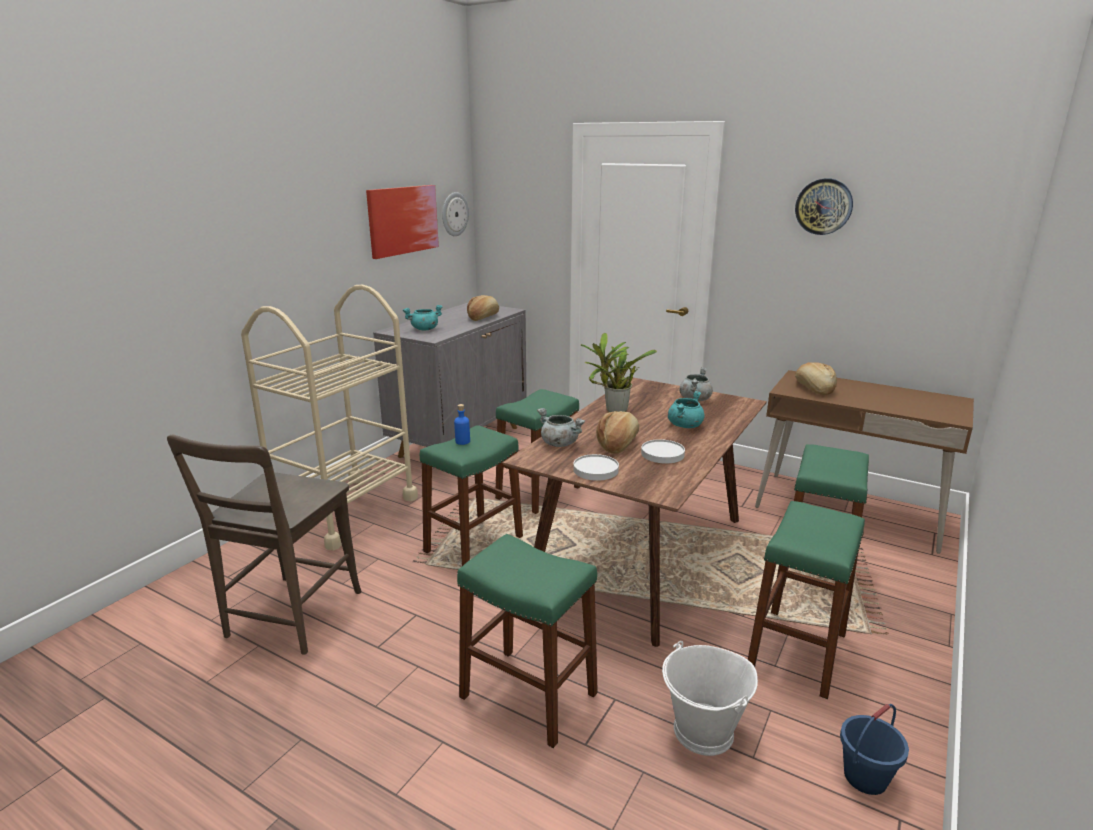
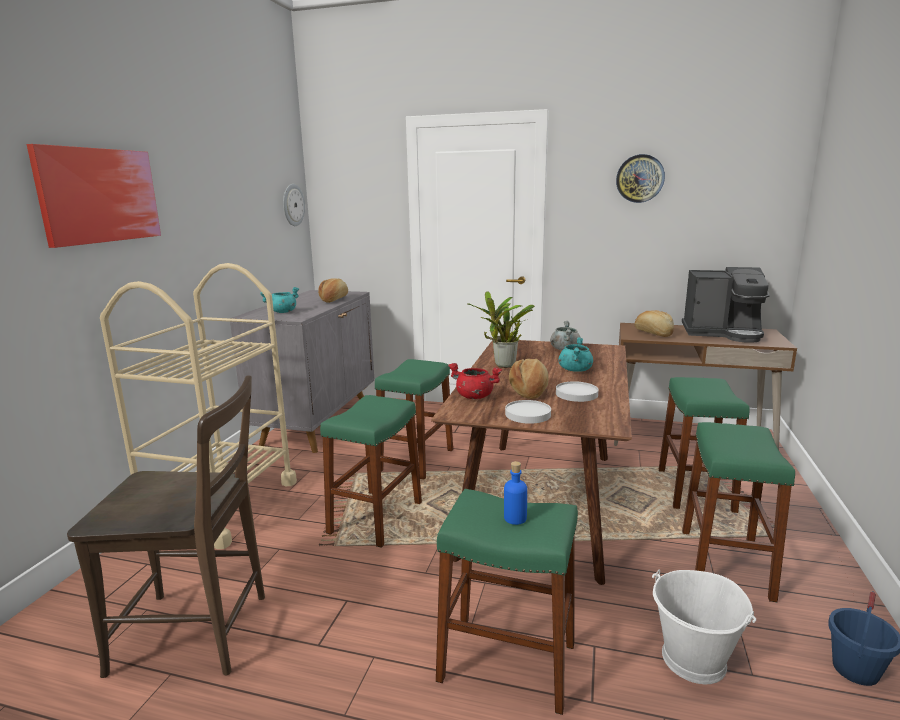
camera: 15 degrees left, 5 degrees down
brown chair [167,434,362,655] -> brown chair turned 90 degrees counterclockwise [67,376,265,678]
picture [366,185,439,259] -> picture moved to [27,144,161,248]
blue bottle [454,404,470,445] -> blue bottle moved to [504,461,527,525]
grey cooking pot [537,408,585,447] -> red cooking pot [448,363,502,399]
none -> coffee machine [682,267,770,343]

